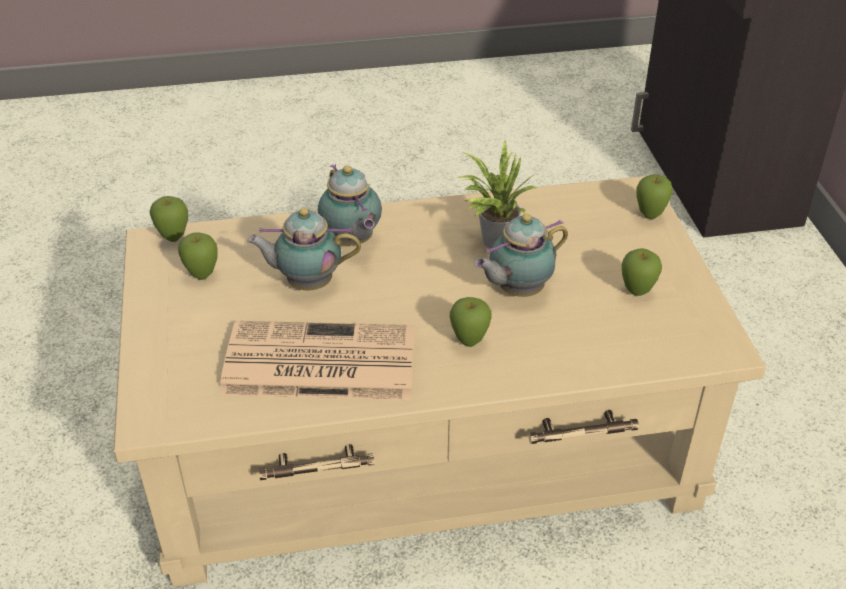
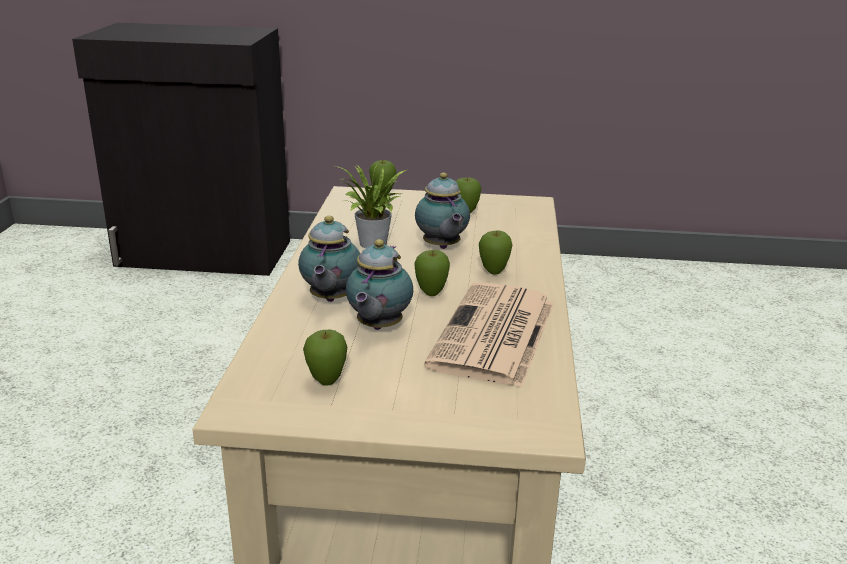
camera: 75 degrees left, 15 degrees down
apple [149,196,188,242] -> apple moved to [414,250,450,296]
teapot [318,164,382,245] -> teapot turned 105 degrees clockwise [298,216,360,302]

